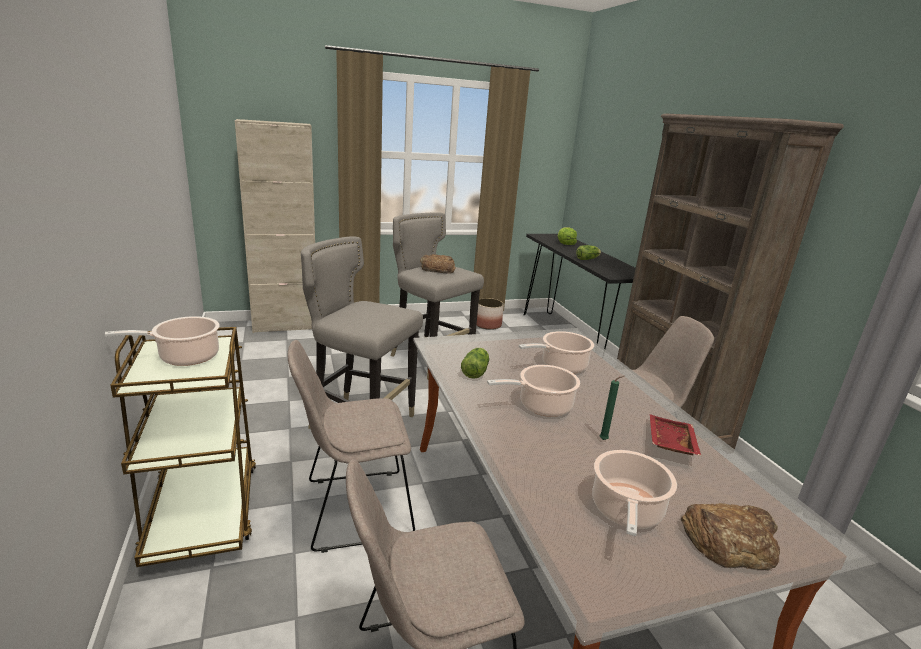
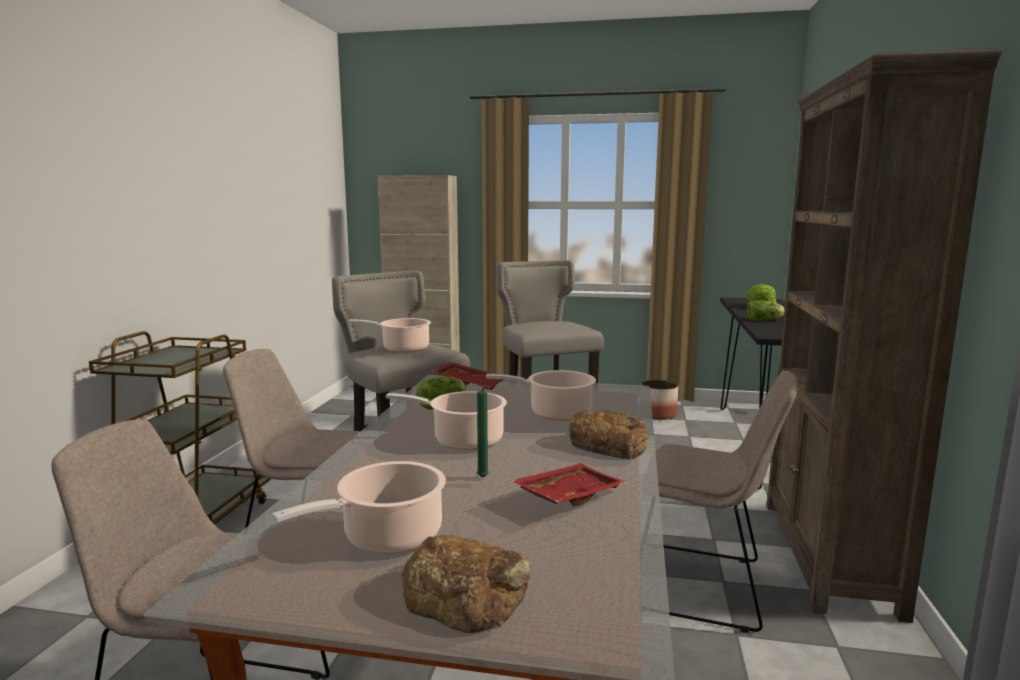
camera: 30 degrees right, 10 degrees down
cooking pot [105,316,220,366] -> cooking pot moved to [349,318,431,353]
bread [420,254,456,274] -> bread moved to [569,410,649,459]
none -> red tray [432,362,505,390]

